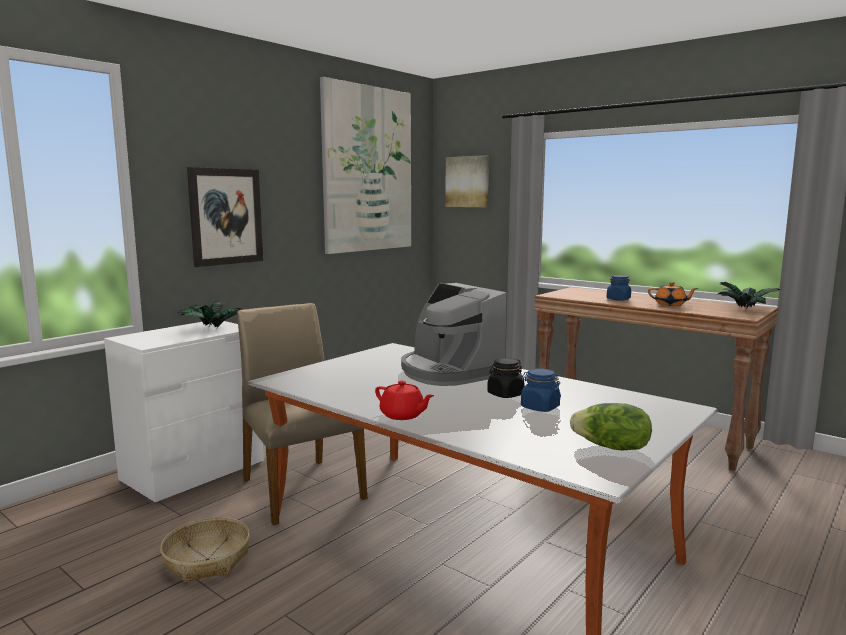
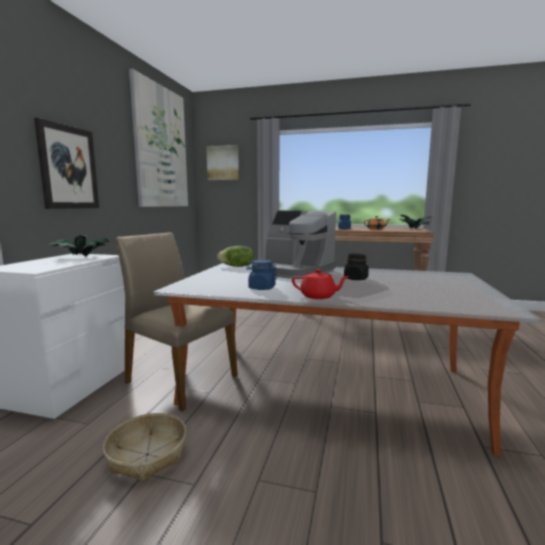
camera: 25 degrees left, 0 degrees up
blue jar [521,368,561,412] -> blue jar moved to [246,260,277,290]
lettuce [570,403,652,450] -> lettuce moved to [217,246,254,267]

